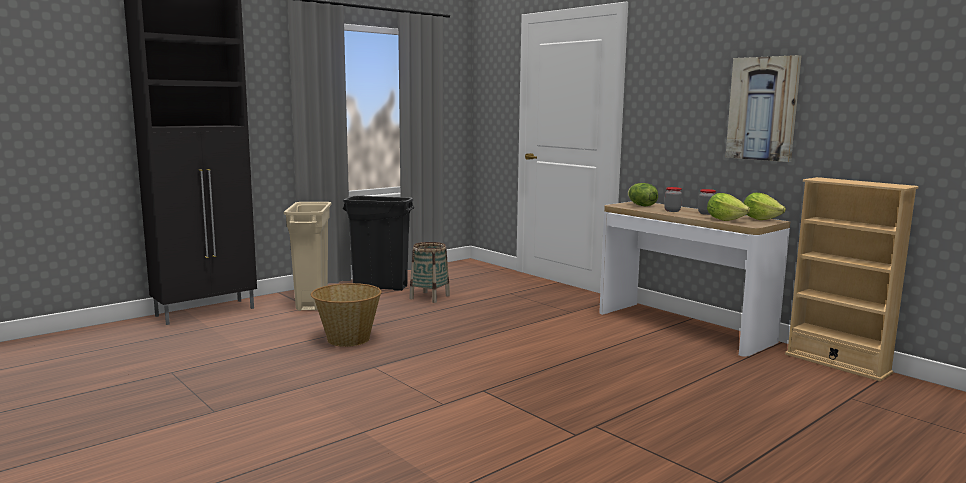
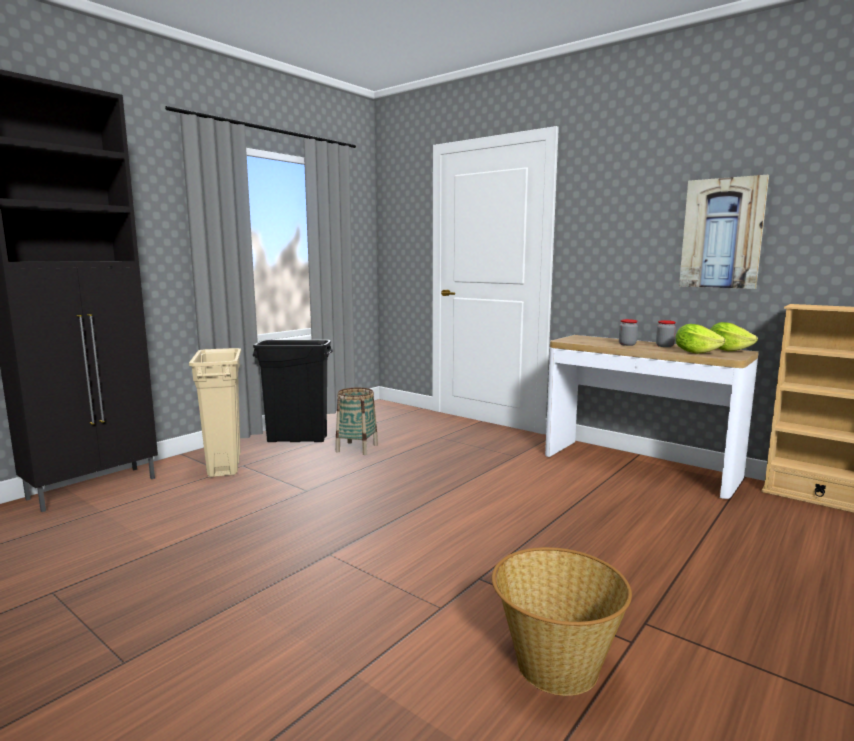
camera: 10 degrees left, 0 degrees up
basket [311,283,382,347] -> basket moved to [492,547,632,696]
lettuce [628,183,658,206] -> none

